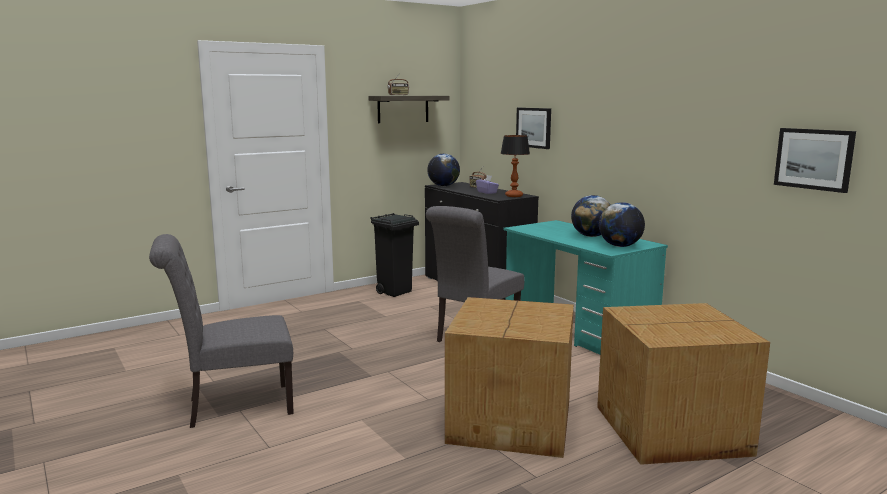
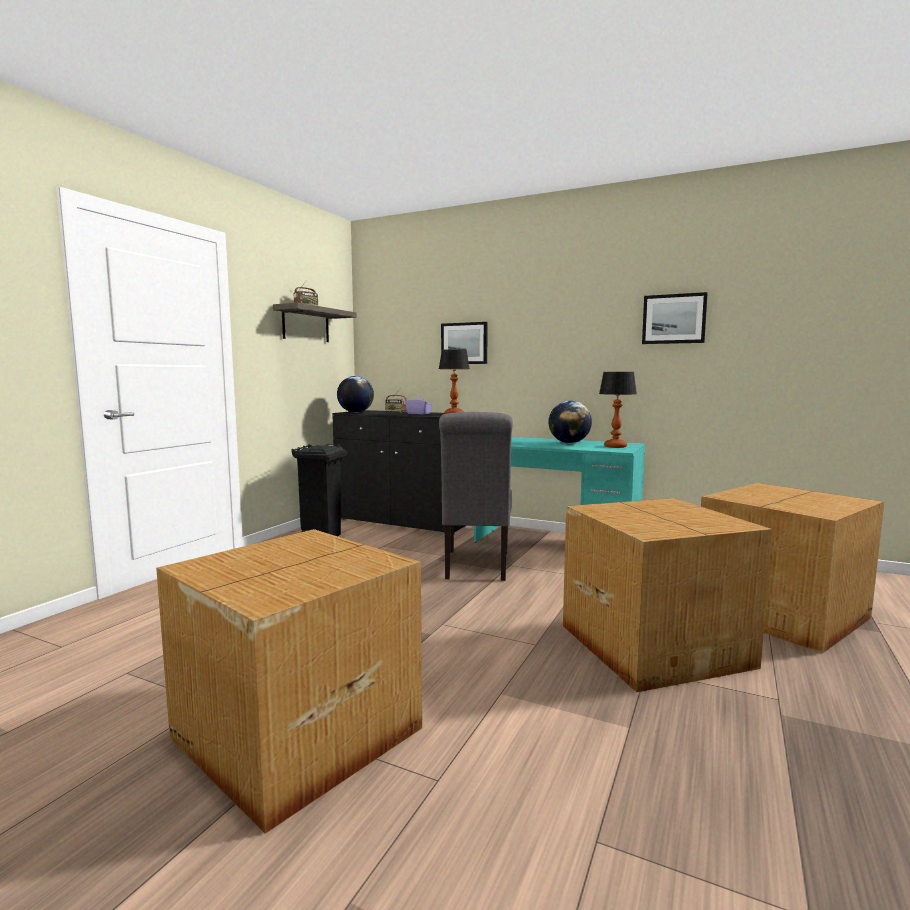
camera: 30 degrees left, 5 degrees down
grey chair [149,234,294,428] -> cardboard box [156,529,422,834]
globe [599,202,645,247] -> table lamp [599,372,637,448]
picture [774,128,856,193] -> picture moved to [642,292,708,344]

